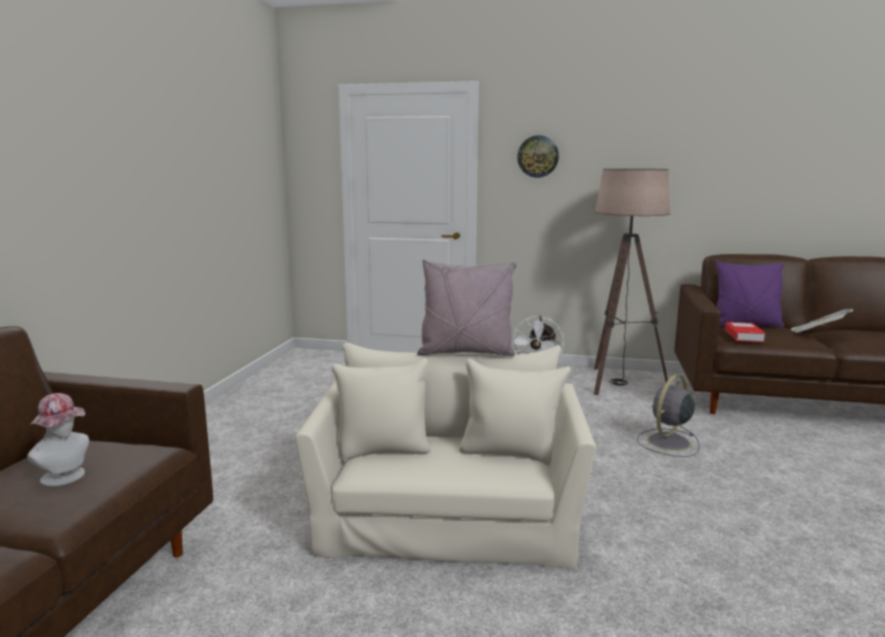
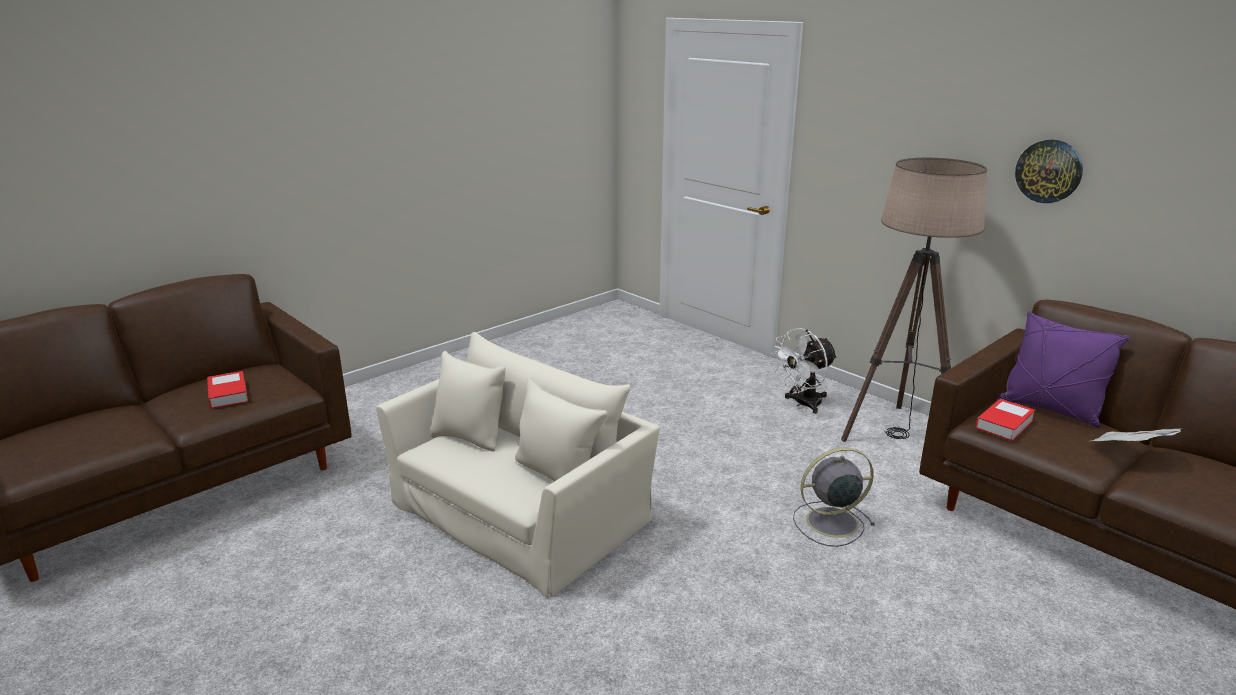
camera: 35 degrees right, 10 degrees up
hat [27,393,89,486] -> book [207,371,248,409]
purple pillow [417,260,516,357] -> none
wall clock [517,135,559,178] -> wall clock moved to [1015,140,1083,203]

